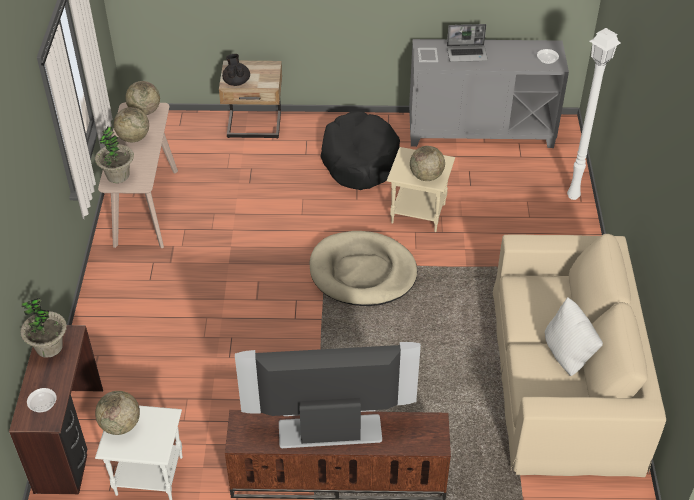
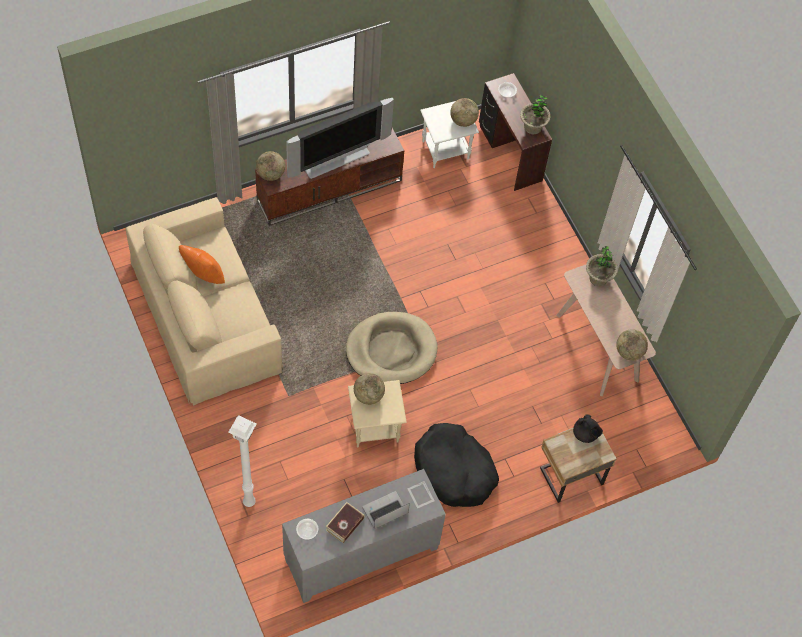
camera: 150 degrees right, 15 degrees up
globe [114,107,149,142] -> globe moved to [256,151,285,181]
white pillow [545,297,603,376] -> orange pillow [179,245,225,284]
none -> book [326,502,365,543]

